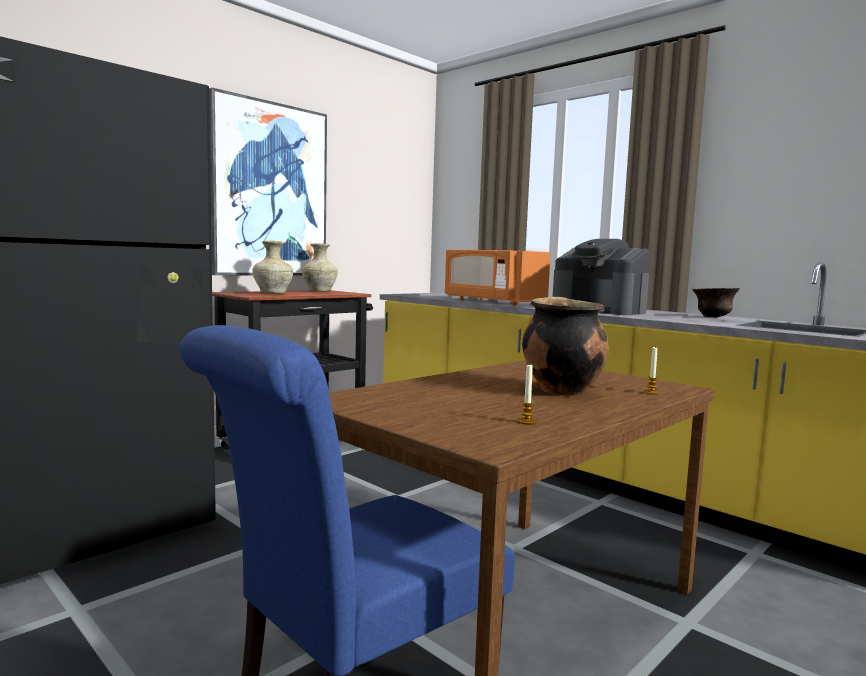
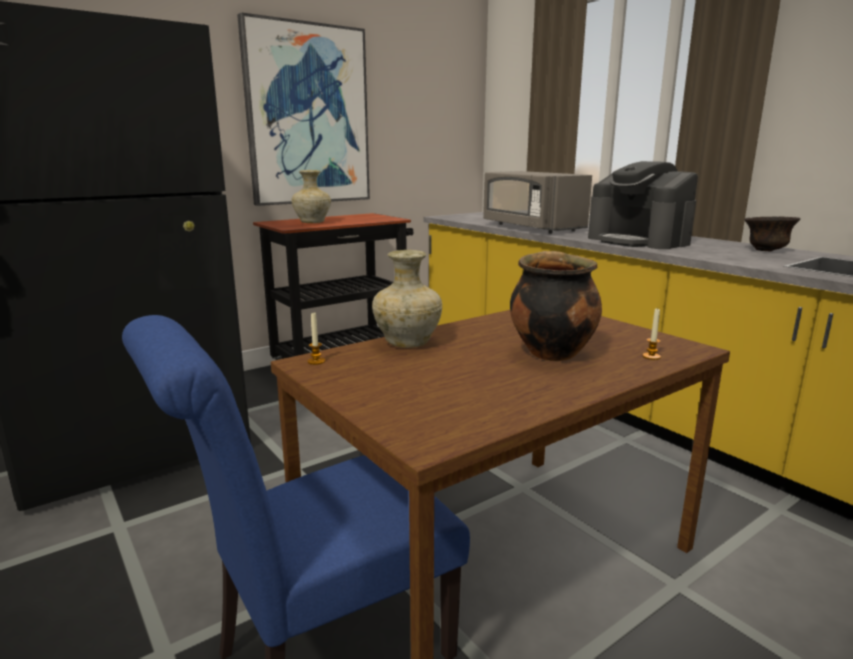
camera: 10 degrees right, 10 degrees up
beige vase [302,243,338,292] -> beige vase moved to [372,250,442,348]
orange microwave [445,249,551,306] -> grey microwave [483,171,592,234]
candle [517,364,537,425] -> candle moved to [307,312,325,365]

